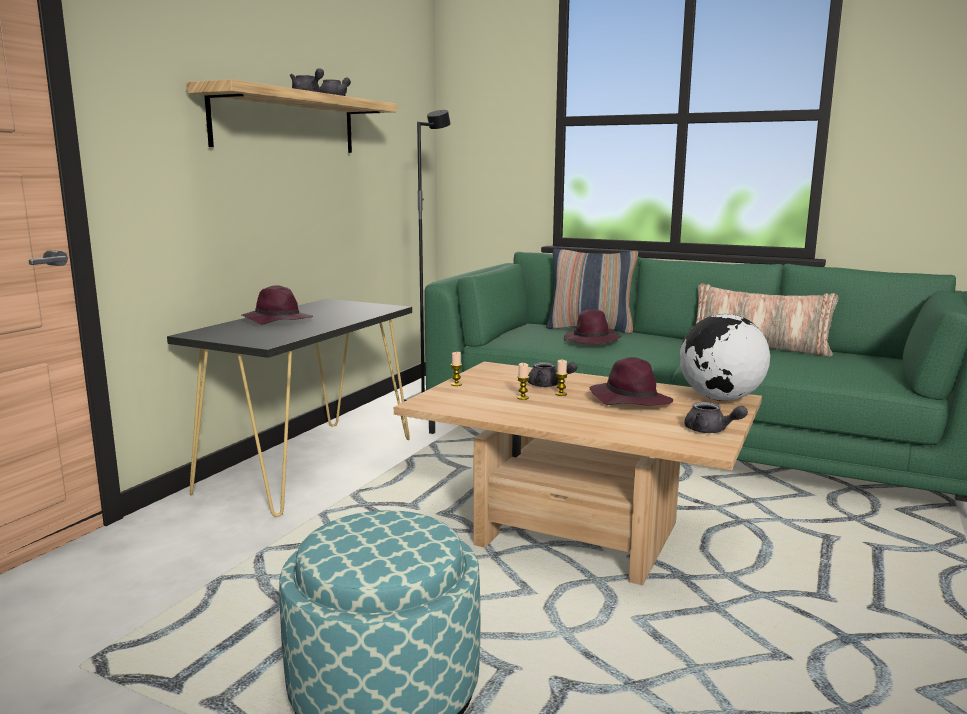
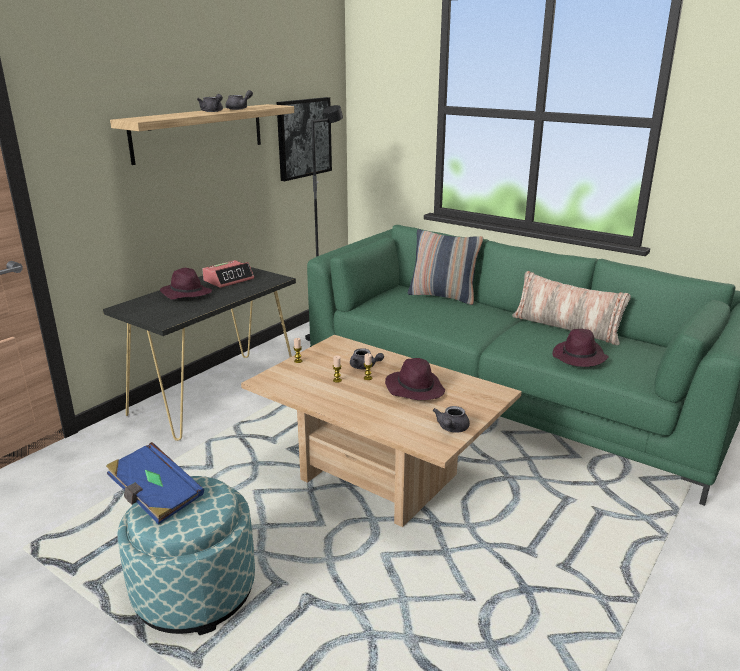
camera: 10 degrees right, 10 degrees up
purple hat [564,309,622,344] -> purple hat moved to [553,329,609,367]
globe [680,314,770,401] -> none
grey teapot [684,402,748,433] -> grey teapot turned 60 degrees clockwise [433,406,470,433]
none -> blue book [106,442,204,525]
none -> alarm clock [202,260,254,288]
none -> picture [277,97,332,181]

